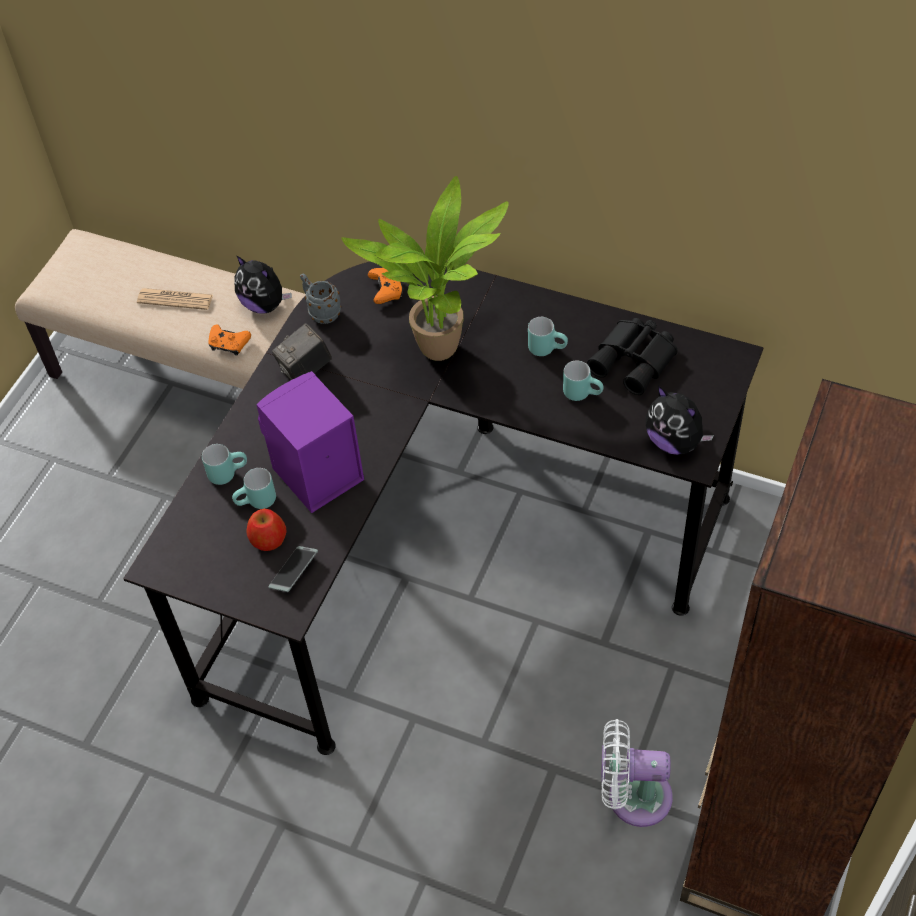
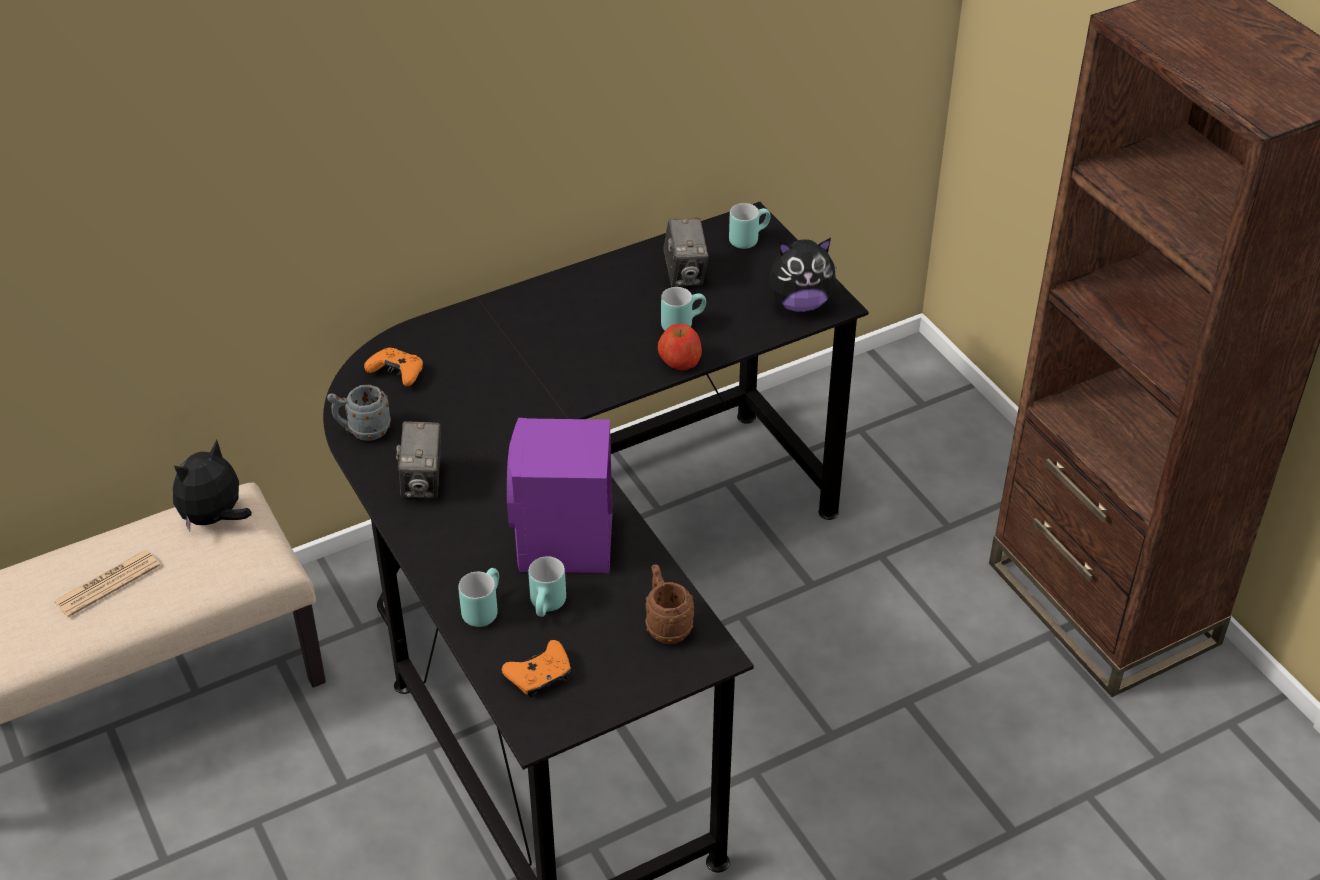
camera: 55 degrees left, 10 degrees down
orange game controller [209,324,251,356] -> orange game controller moved to [502,640,571,698]
plush toy [235,255,292,314] -> plush toy turned 150 degrees clockwise [173,440,252,531]
apple [246,509,286,551] -> apple moved to [658,324,702,370]
phone [268,546,318,592] -> brown mug [645,564,694,644]
potted plant [341,176,509,361] -> none
turquoise mug [528,317,568,356] -> turquoise mug moved to [729,203,771,249]
black binoculars [587,318,678,395] -> camera [663,218,709,287]
white fan [601,719,673,827] -> none

